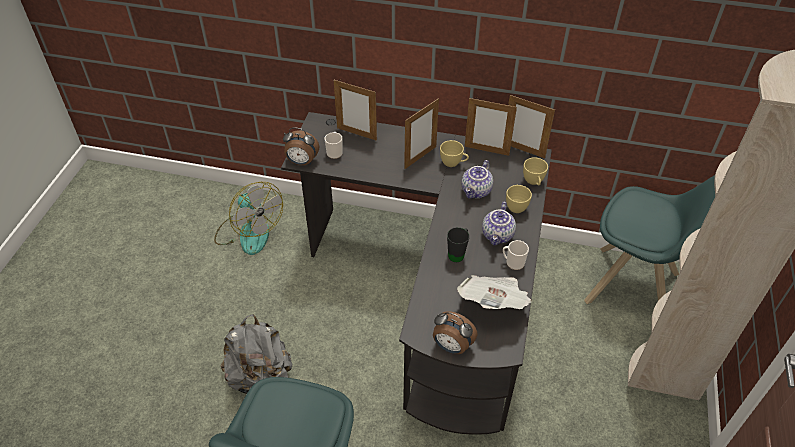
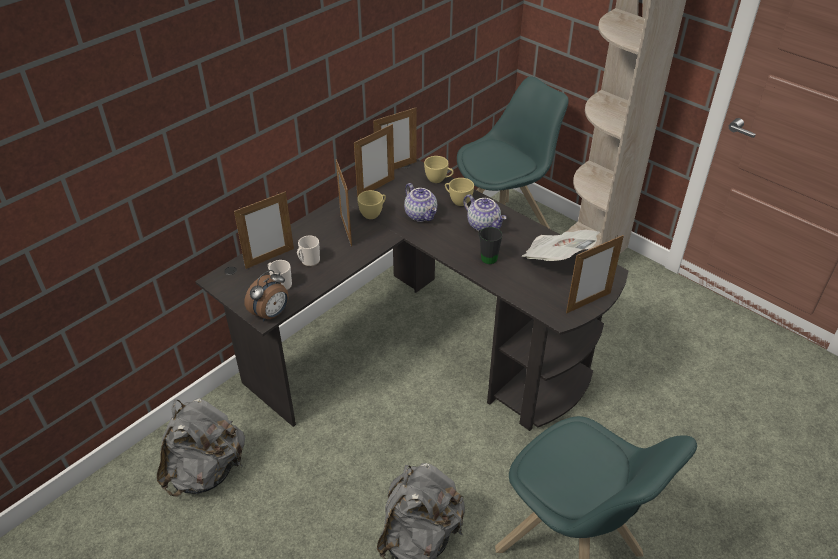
camera: 60 degrees left, 5 degrees down
fan [214,182,283,255] -> grey backpack [157,399,245,497]
alarm clock [433,311,478,354] -> picture frame [566,235,624,314]
mug [503,240,529,270] -> mug moved to [297,235,320,266]

